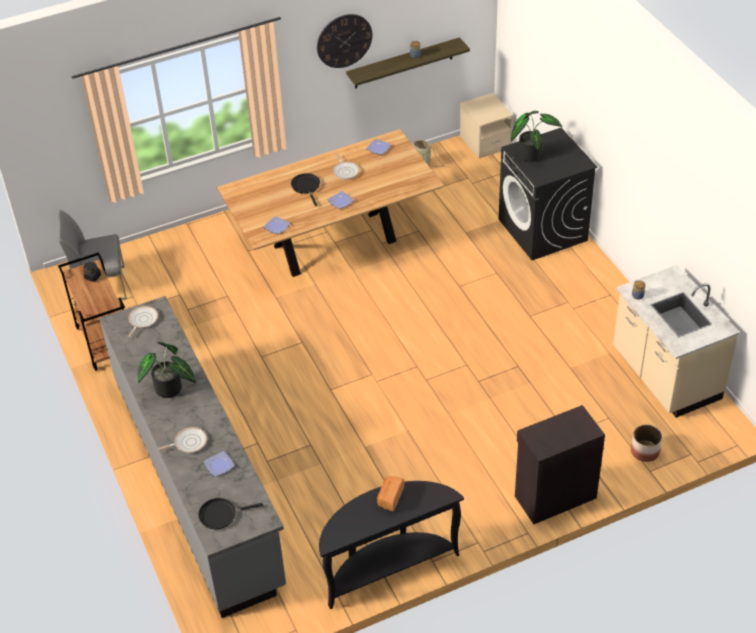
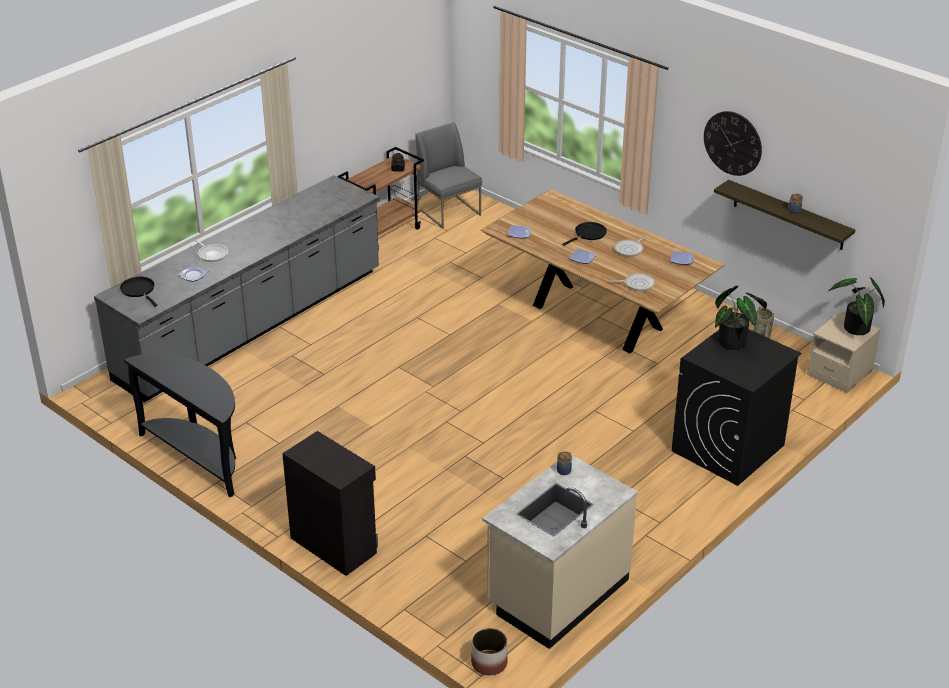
camera: 65 degrees right, 10 degrees down
frying pan [128,306,158,337] -> frying pan moved to [609,273,655,291]
potted plant [138,342,196,398] -> potted plant moved to [828,277,885,335]
bread [377,476,404,511] -> none
planter [631,425,662,462] -> planter moved to [471,628,508,675]

